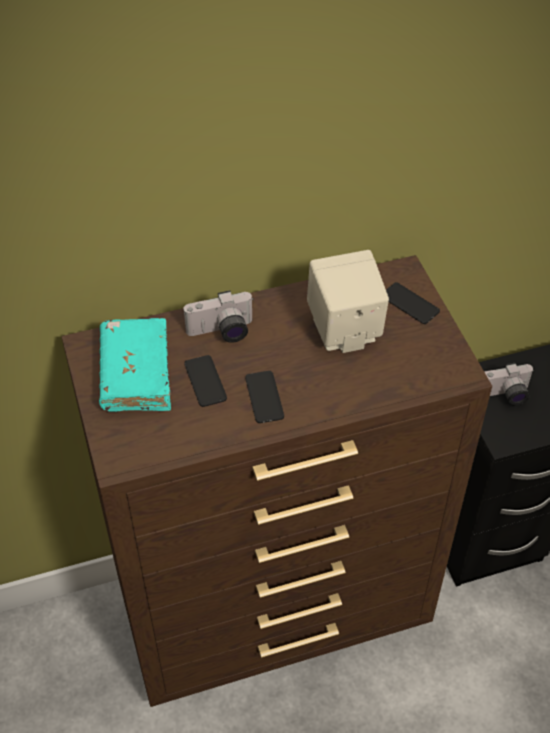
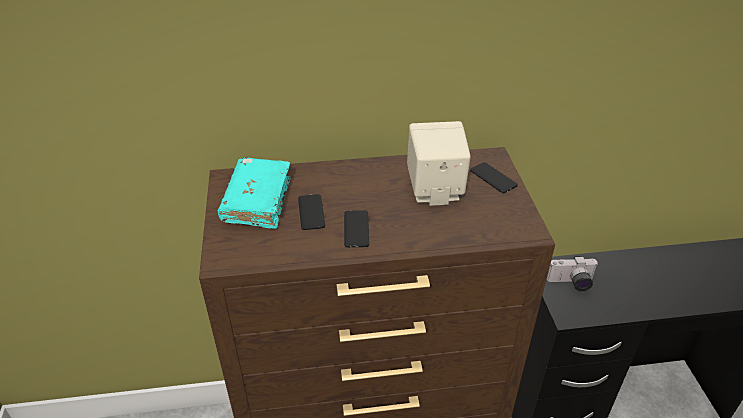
camera: 10 degrees right, 10 degrees down
camera [183,290,254,343] -> none

